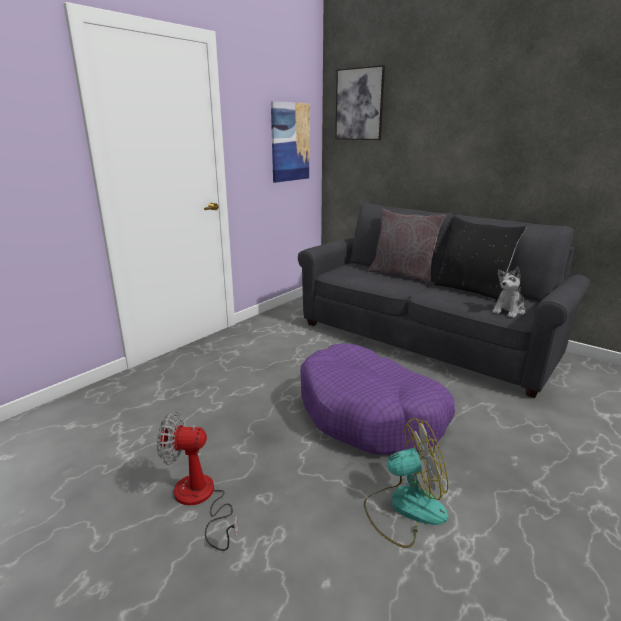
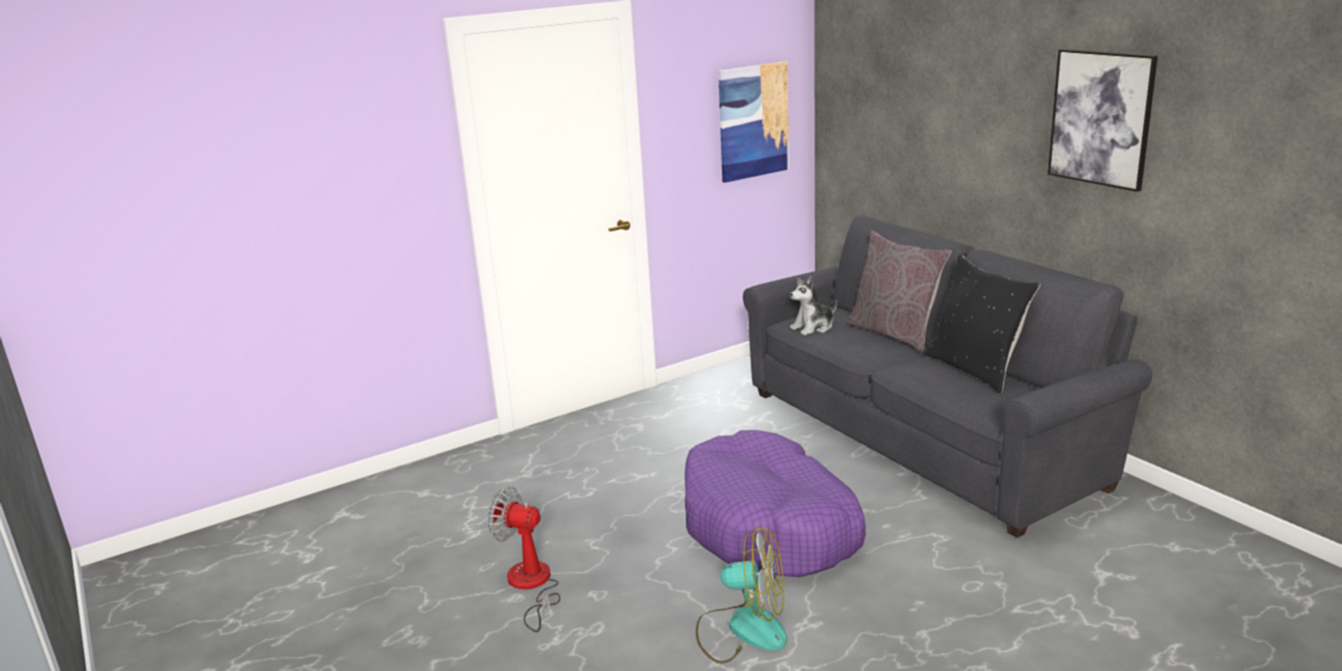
camera: 20 degrees right, 0 degrees up
picture [335,65,385,140] -> picture moved to [1048,49,1158,192]
plush toy [492,267,525,318] -> plush toy moved to [790,276,837,335]

